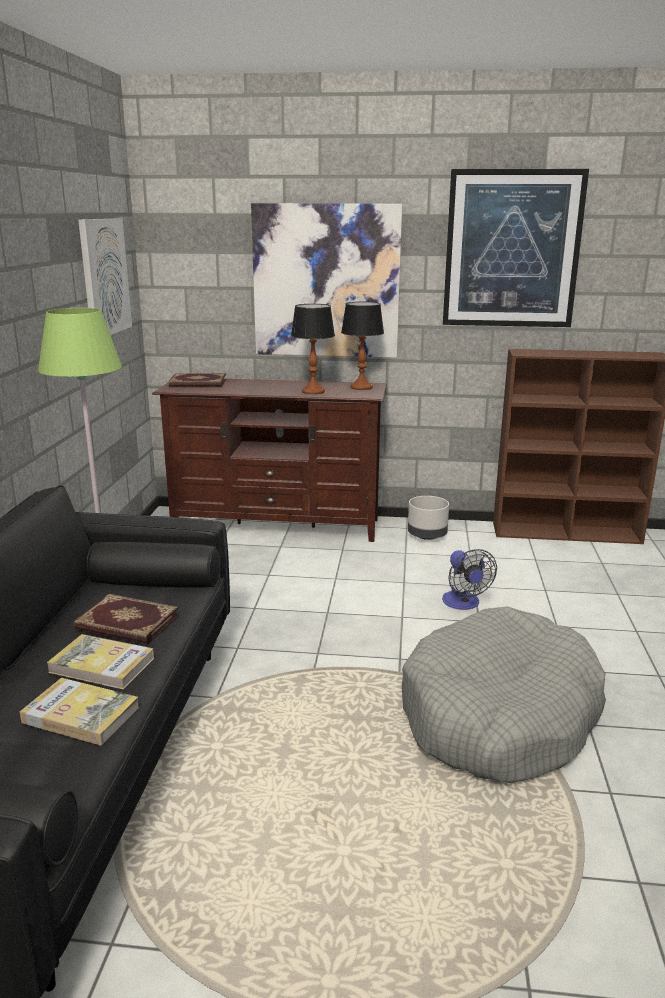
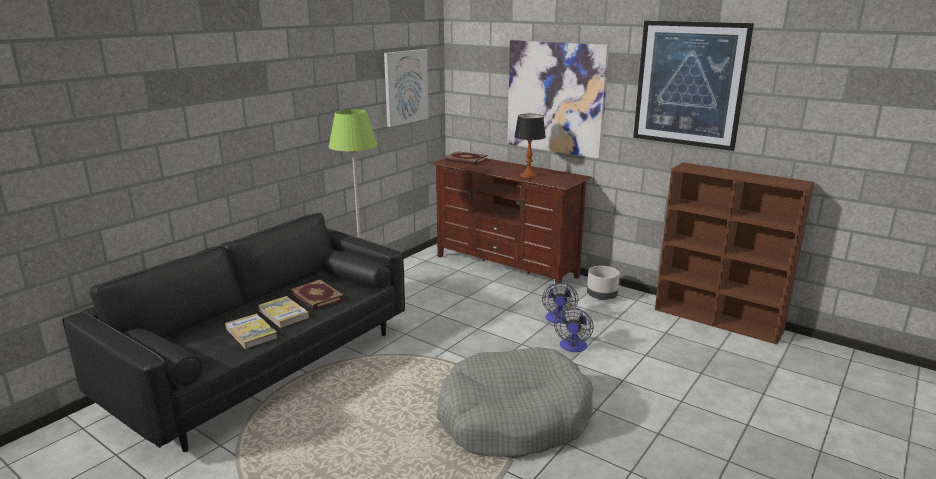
camera: 30 degrees right, 0 degrees up
table lamp [341,302,384,390] -> none
none -> fan [542,283,578,324]

